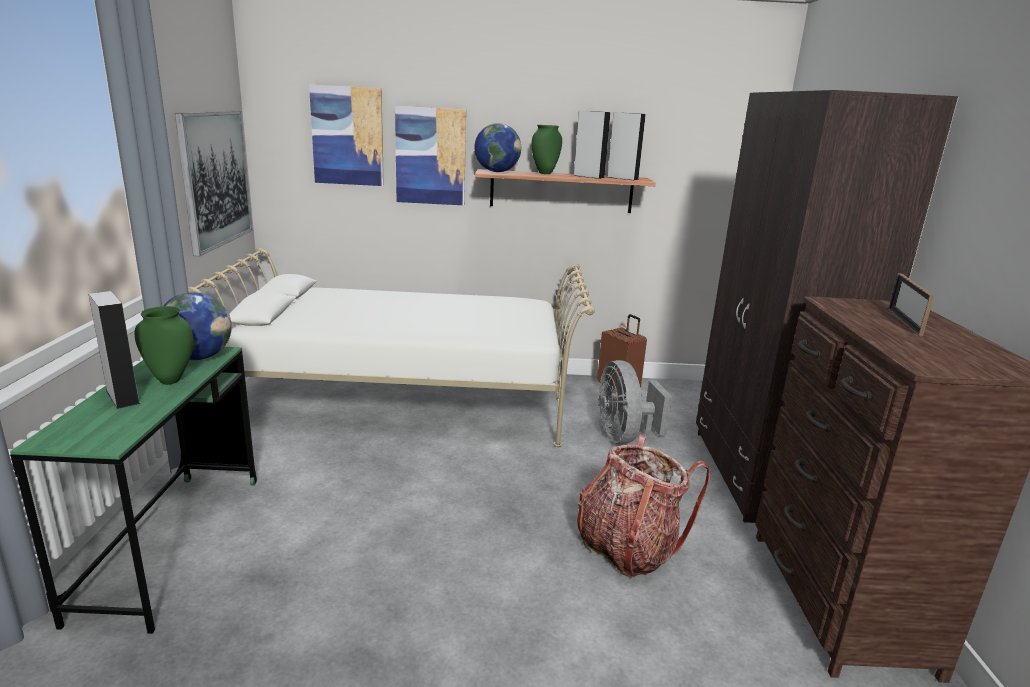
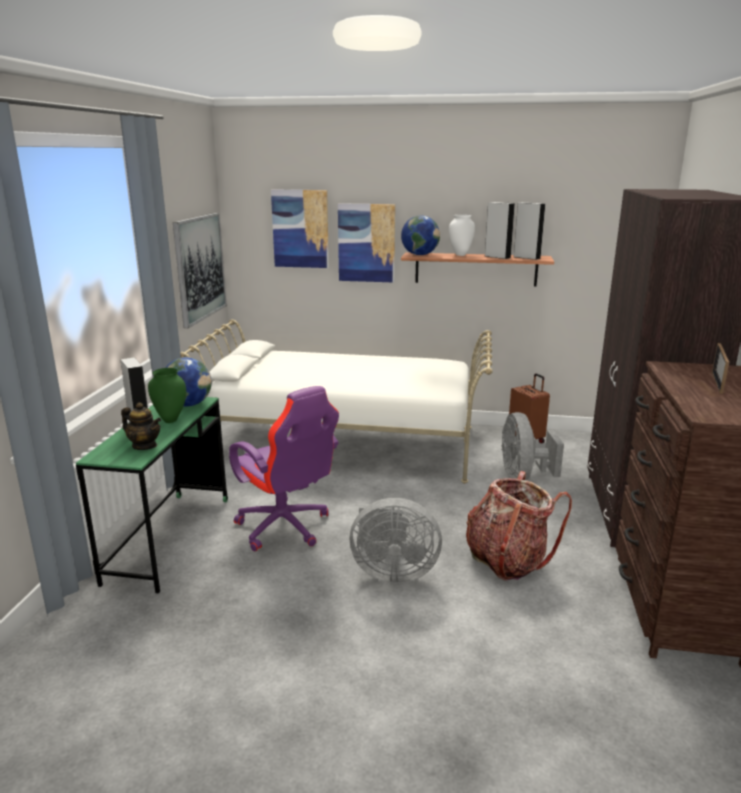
camera: 10 degrees right, 0 degrees up
green vase [532,125,562,174] -> white vase [449,215,475,256]
none -> teapot [121,402,161,450]
none -> purple office chair [229,386,339,551]
none -> grey fan [350,498,442,583]

